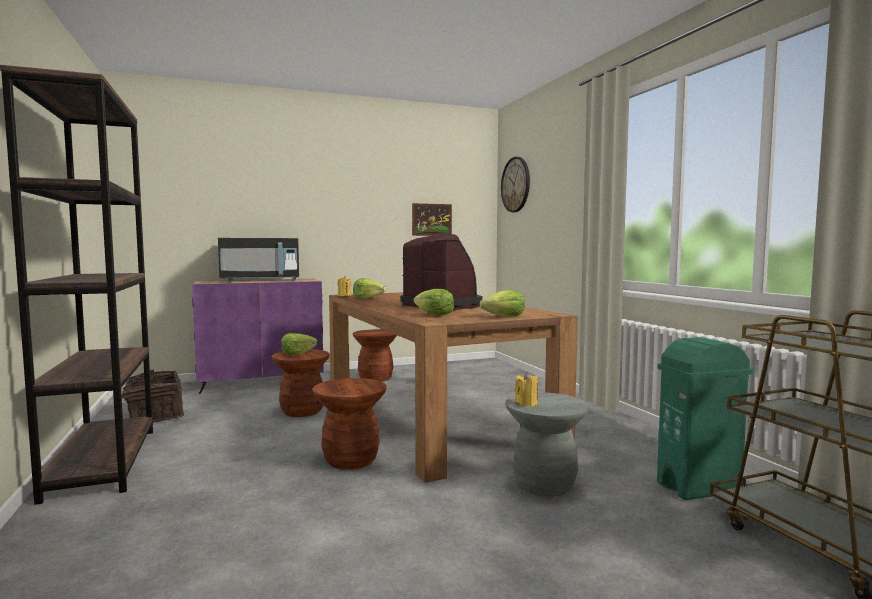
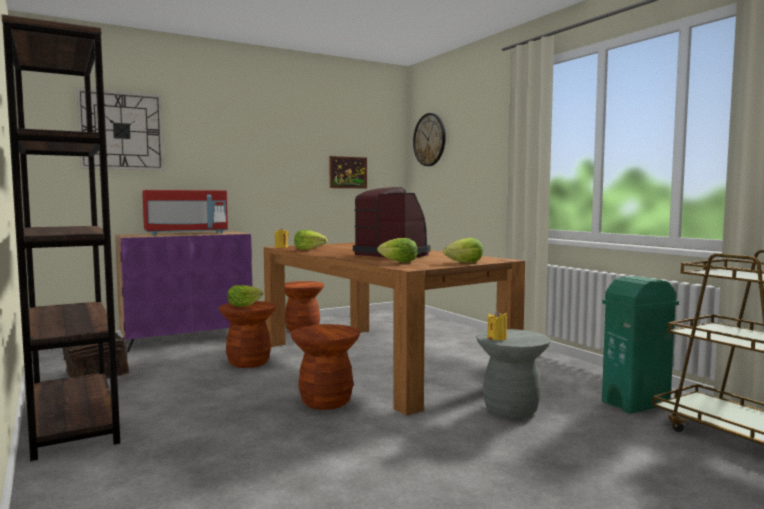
camera: 10 degrees left, 0 degrees up
black microwave [218,238,299,282] -> red microwave [142,190,228,235]
none -> wall clock [76,88,164,171]

